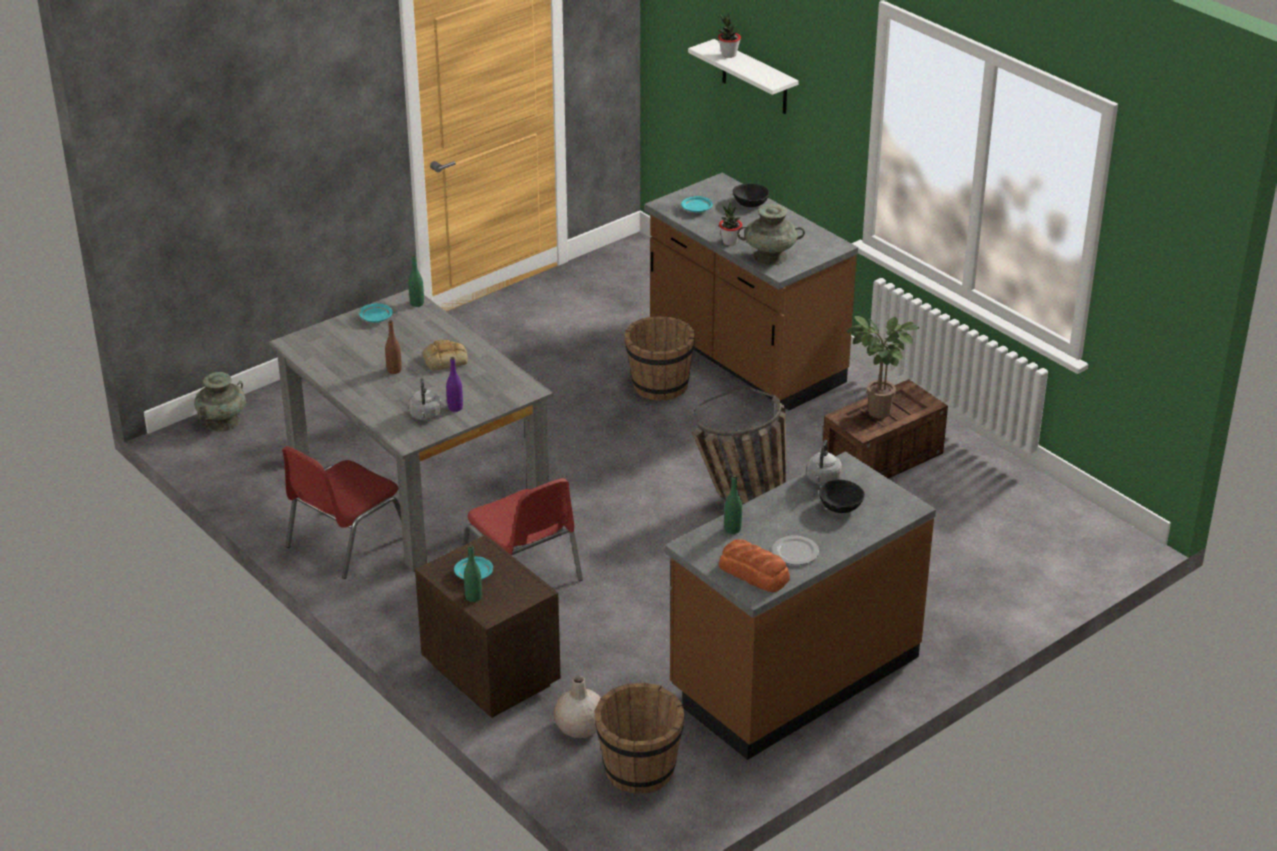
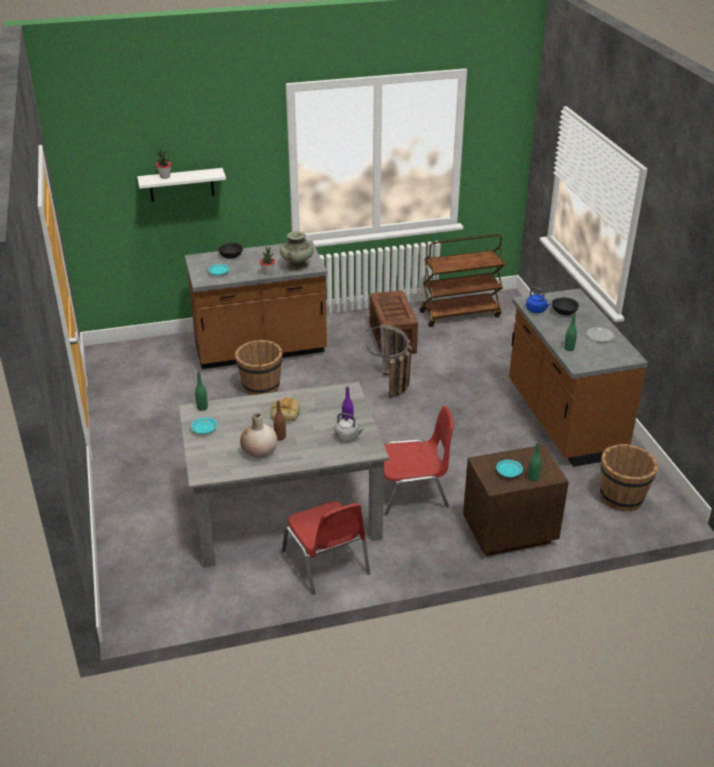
camera: 65 degrees left, 0 degrees up
turquoise vase [194,372,246,432] -> none
beige vase [554,675,601,738] -> beige vase moved to [240,413,277,458]
bread [719,539,790,592] -> none
grey kettle [807,440,842,485] -> blue kettle [526,287,551,313]
potted plant [847,316,919,418] -> none
none -> brown cart [420,234,505,327]

